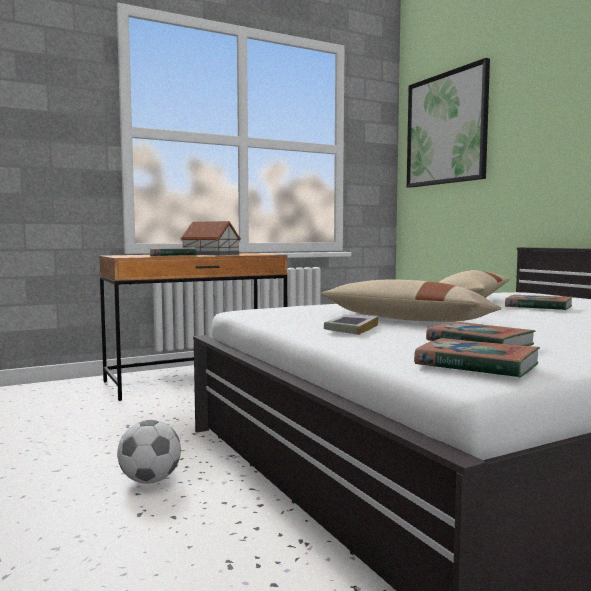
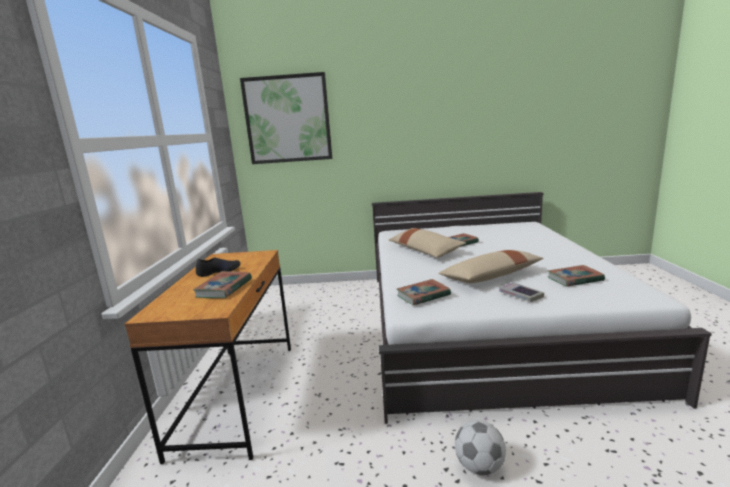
camera: 60 degrees left, 10 degrees up
toy house [180,221,241,255] -> black shoe [196,258,240,277]
book [414,338,540,378] -> book moved to [397,279,451,305]

